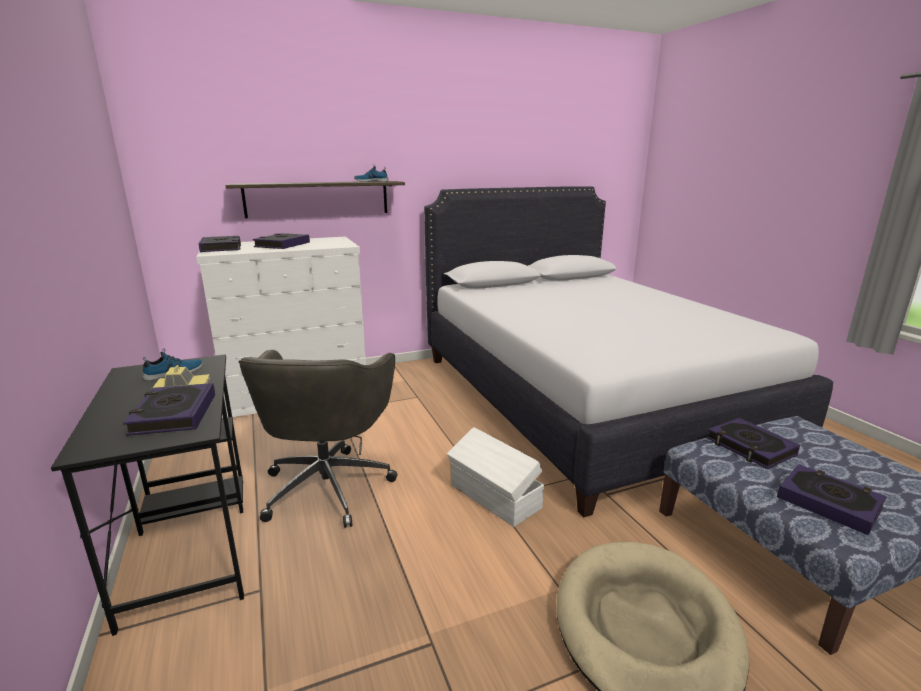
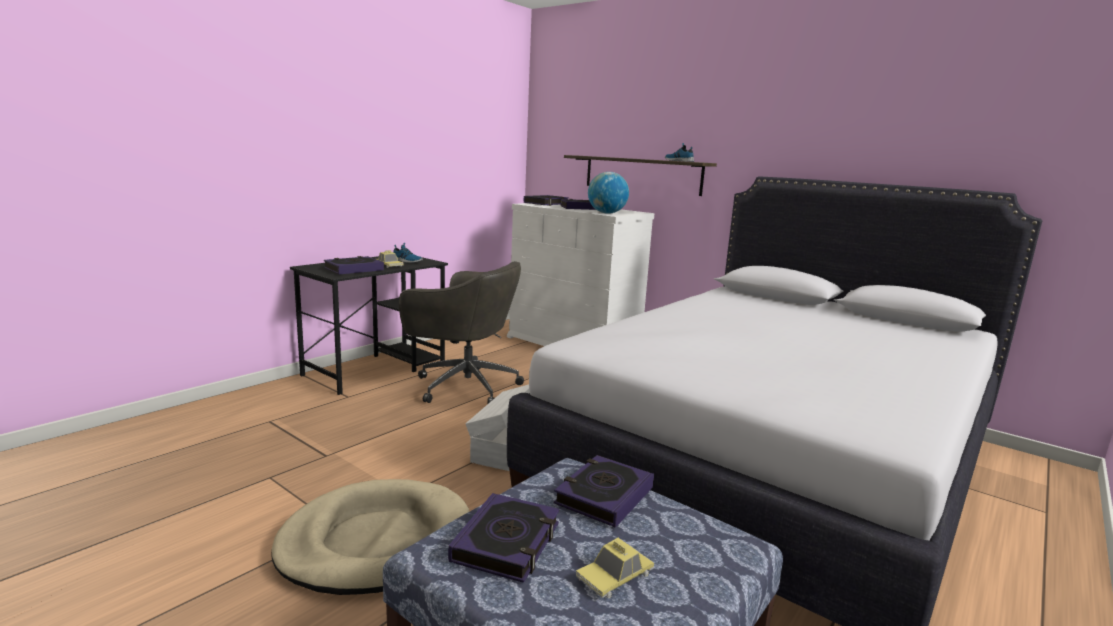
camera: 60 degrees right, 5 degrees down
grey office chair [238,350,398,528] -> grey office chair turned 135 degrees counterclockwise [399,261,524,404]
none -> toy car [576,538,654,598]
none -> globe [588,172,629,214]

